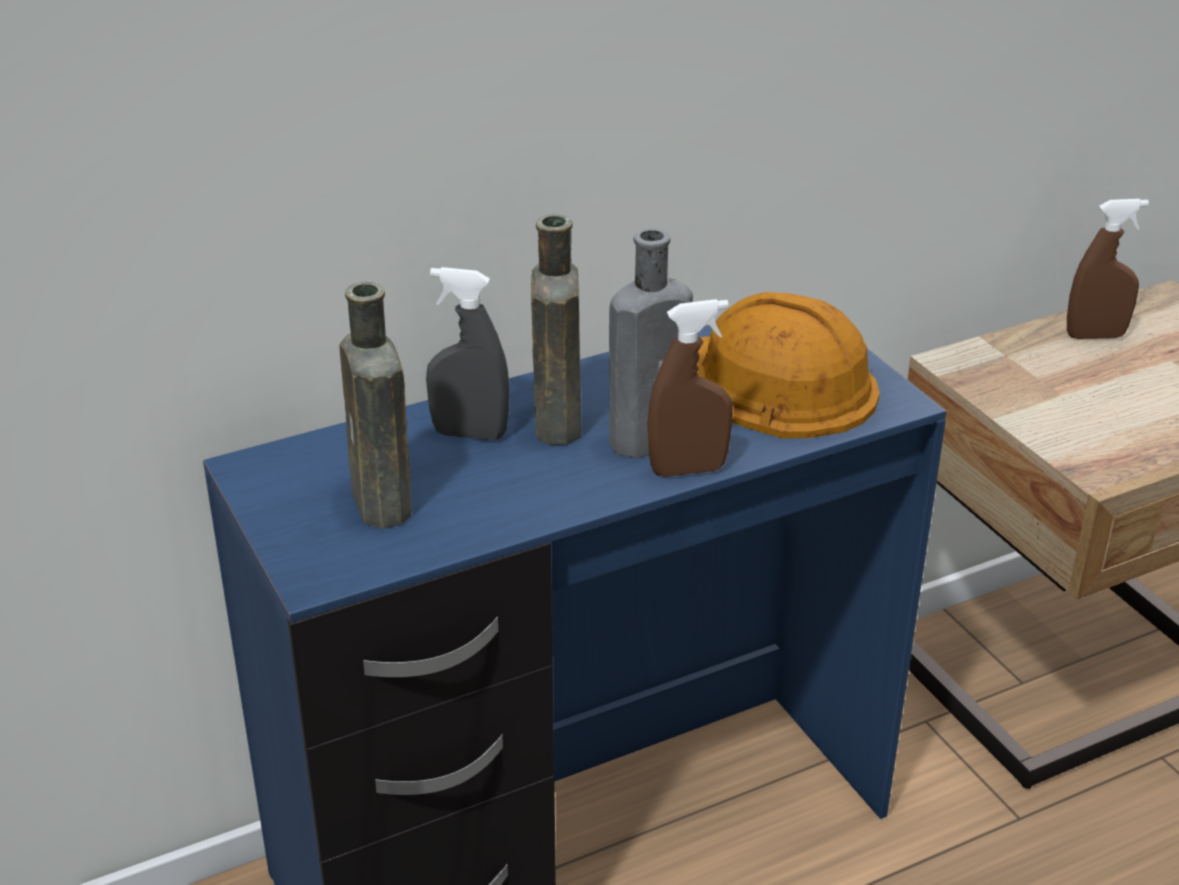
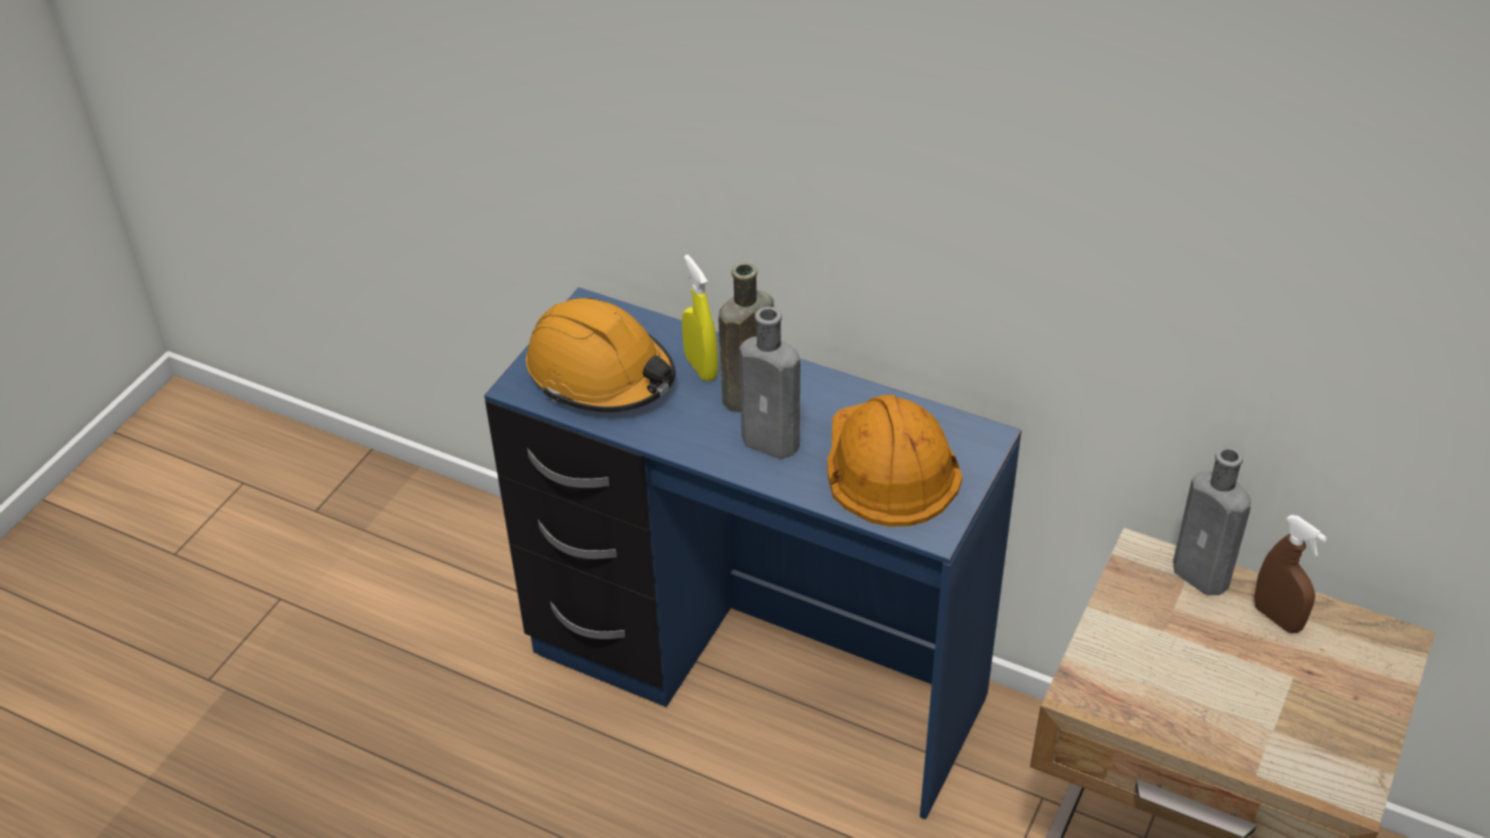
camera: 55 degrees right, 10 degrees up
brown bottle [340,282,412,528] -> orange hard hat [526,297,676,413]
grey spray bottle [426,267,509,440] -> yellow spray bottle [682,255,718,382]
brown spray bottle [647,299,733,477] -> none
none -> grey bottle [1173,447,1251,595]

